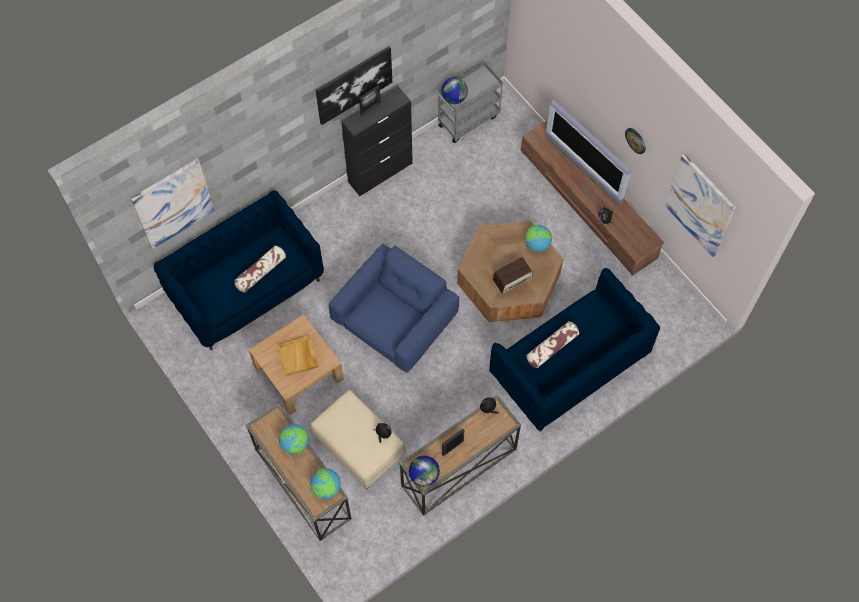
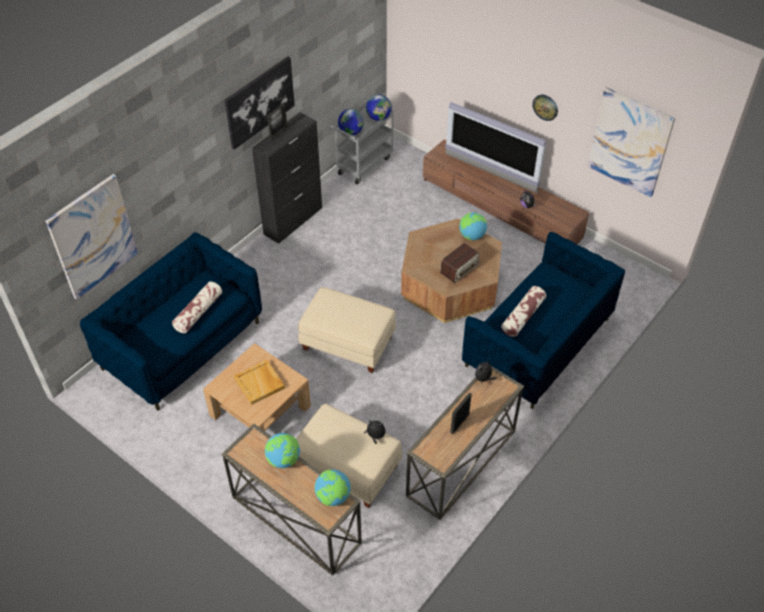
camera: 15 degrees left, 15 degrees down
blue armchair [329,244,459,373] -> beige ottoman [298,287,396,373]
globe [409,456,440,487] -> globe moved to [366,95,392,121]

